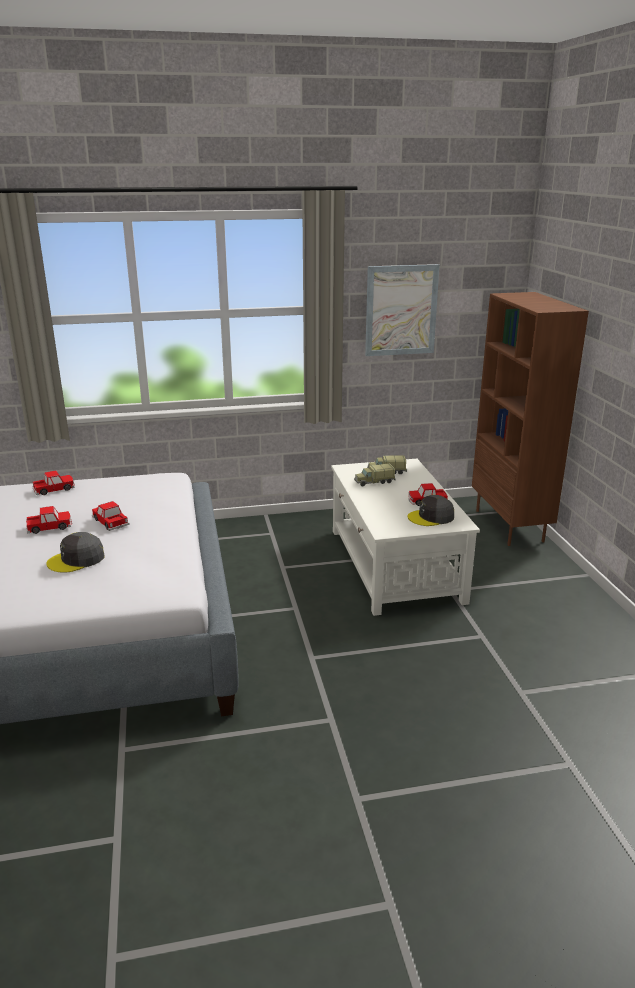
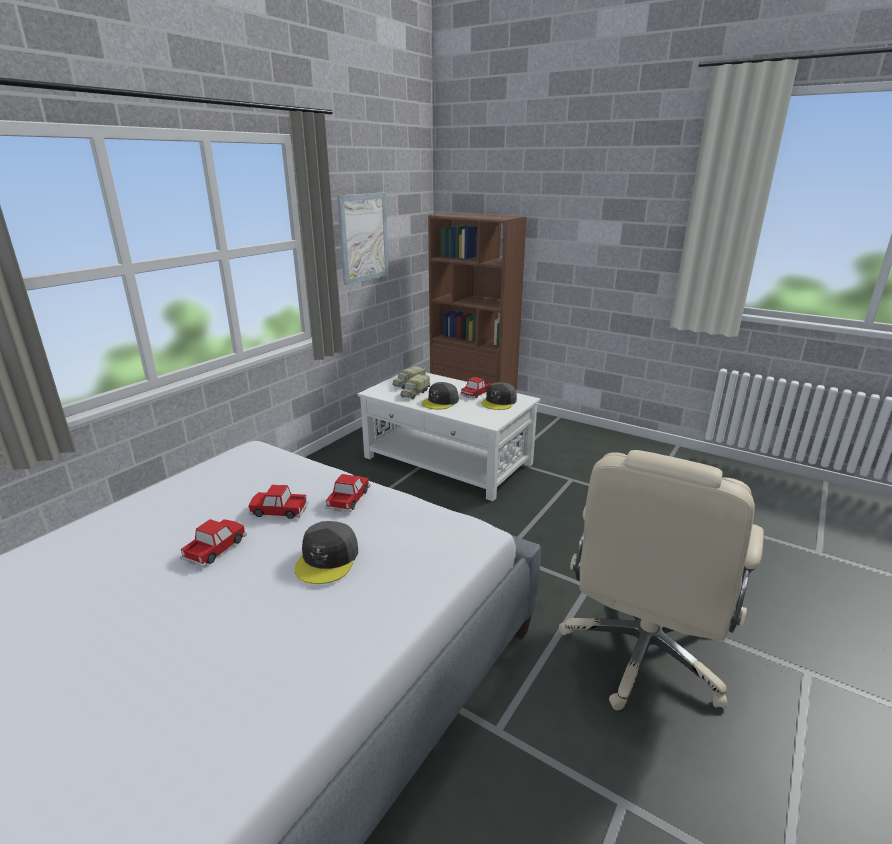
camera: 45 degrees left, 0 degrees up
toy car [33,470,75,495] -> toy car moved to [325,474,370,513]
none -> grey cap [422,382,459,409]
none -> beige office chair [559,450,764,710]

